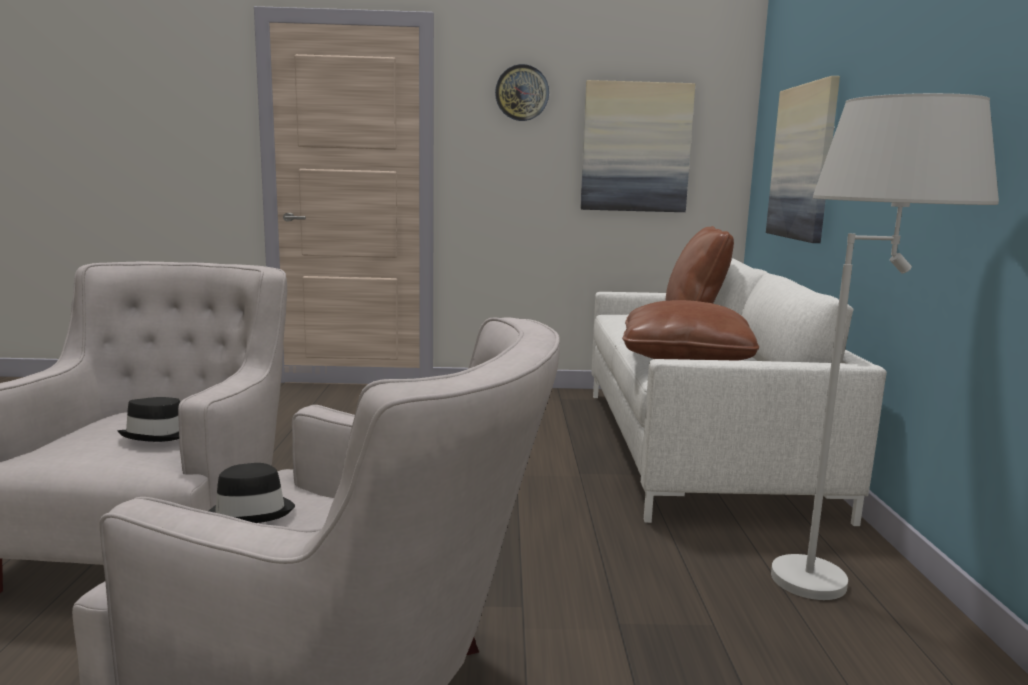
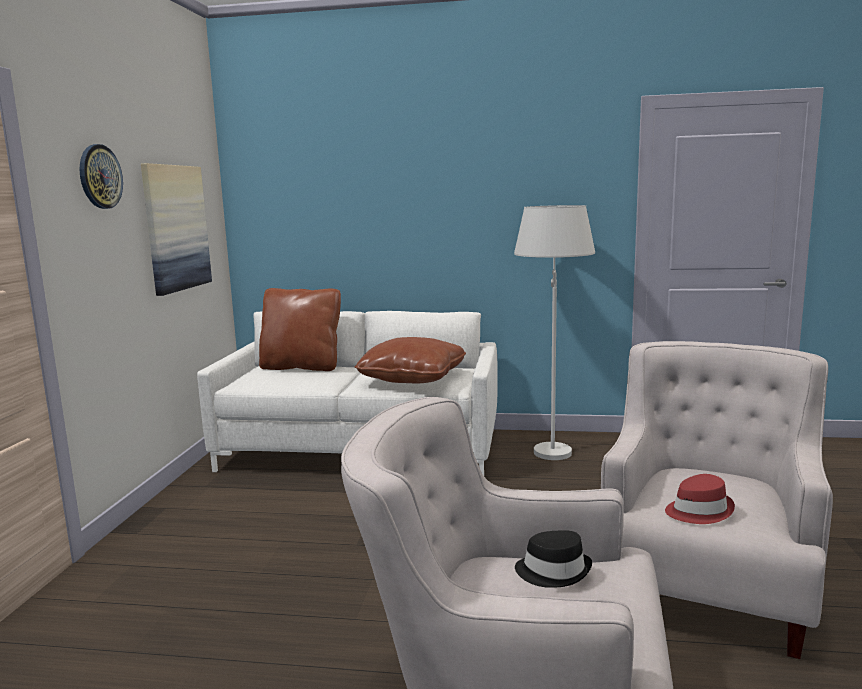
camera: 80 degrees left, 0 degrees up
black hat [209,463,295,523] -> red hat [665,474,735,524]
picture [766,76,840,243] -> none

